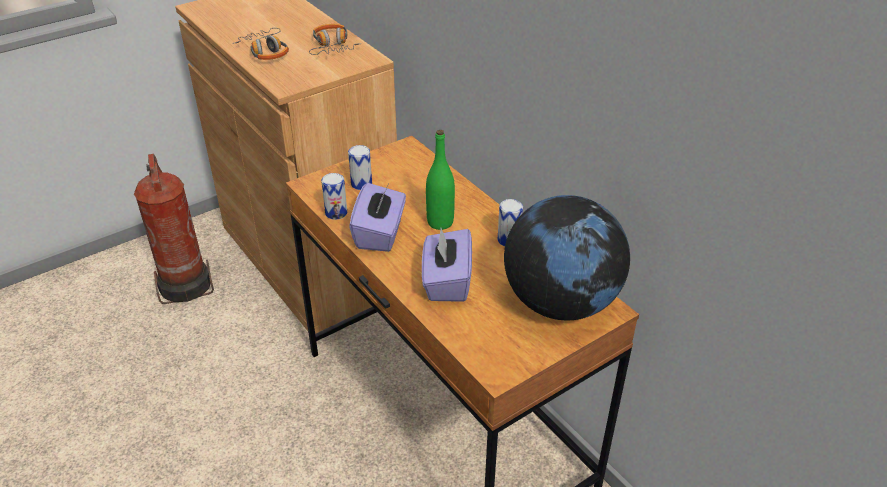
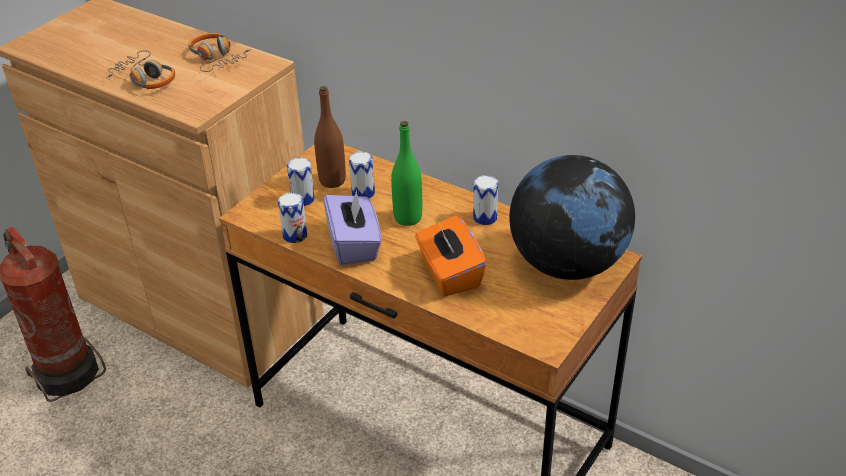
camera: 20 degrees left, 0 degrees up
purple tissue box [422,228,472,302] -> orange tissue box [415,215,487,296]
none -> brown bottle [314,86,346,188]
none -> can [349,151,375,199]

